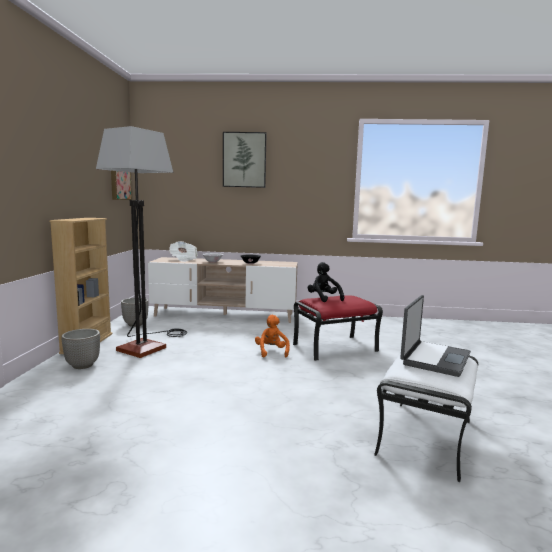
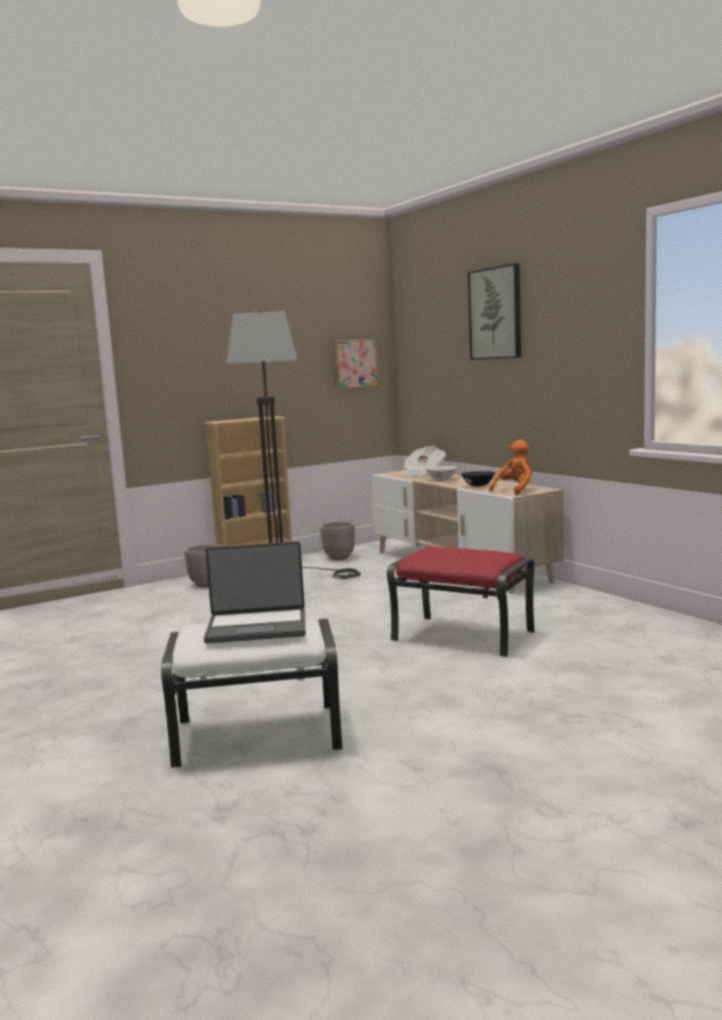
camera: 55 degrees right, 0 degrees up
orange plush toy [255,315,290,358] -> orange plush toy moved to [489,440,532,495]
black plush toy [308,262,344,302] -> none

